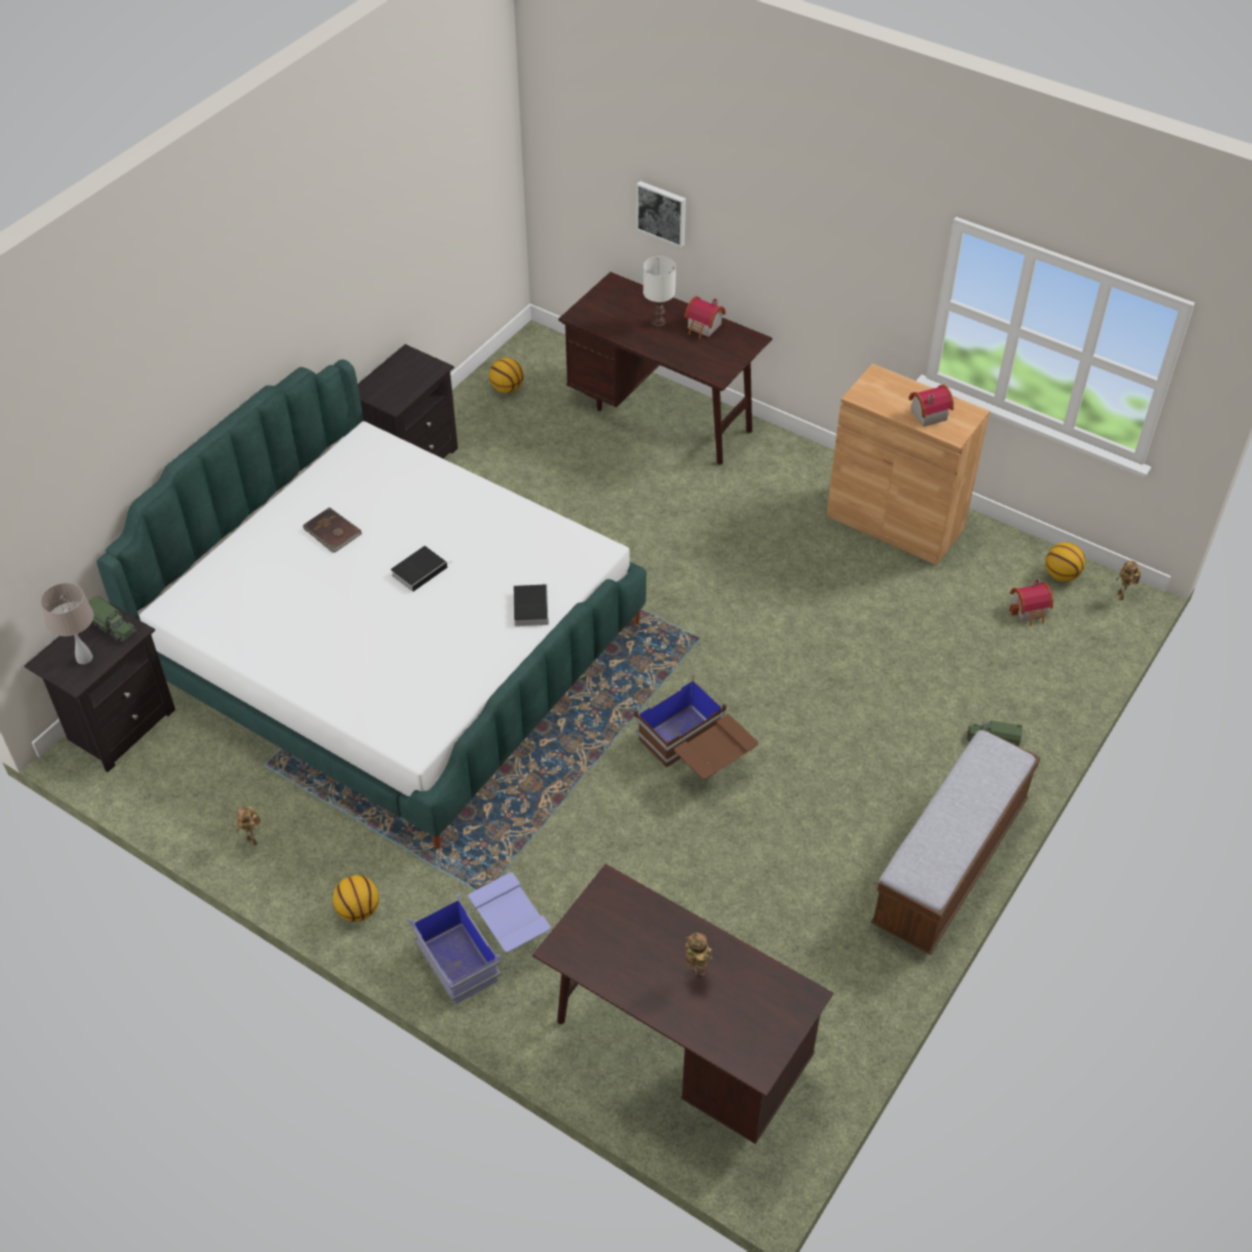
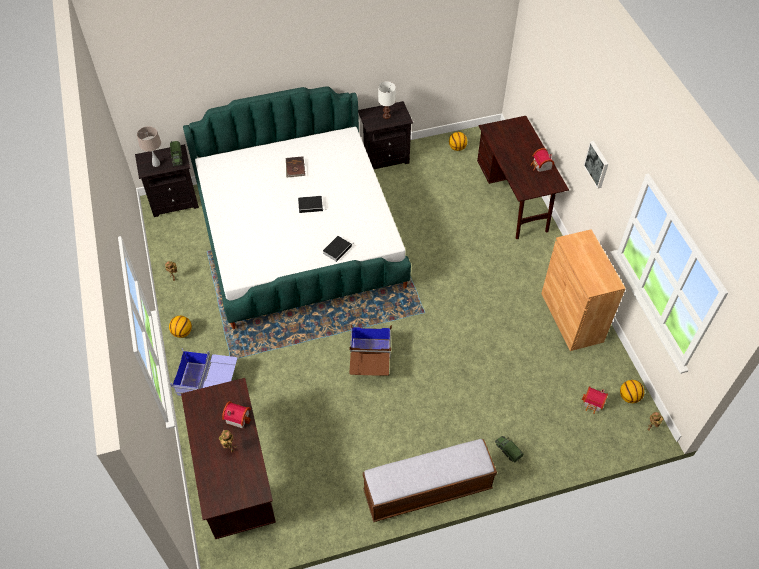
camera: 40 degrees right, 5 degrees up
picture [636,181,686,247] -> picture moved to [583,141,608,189]
white table lamp [643,256,676,328] -> white table lamp moved to [378,81,396,119]
toy house [909,384,954,427] -> toy house moved to [222,401,251,429]

